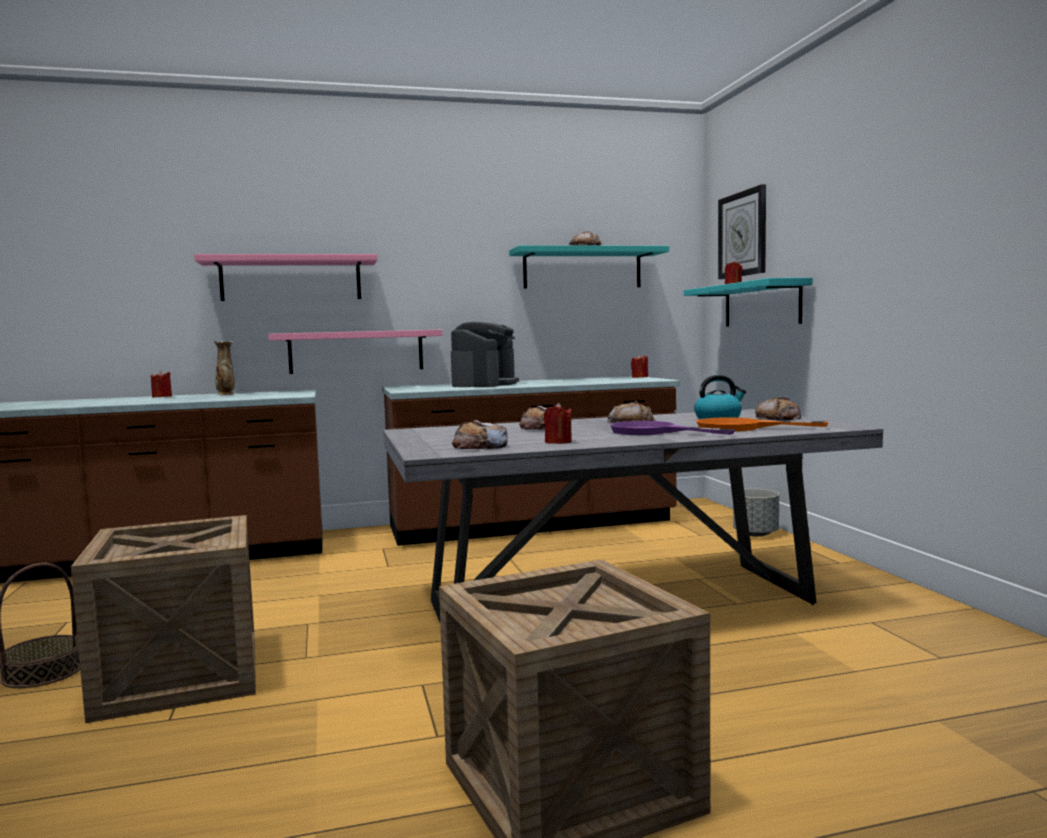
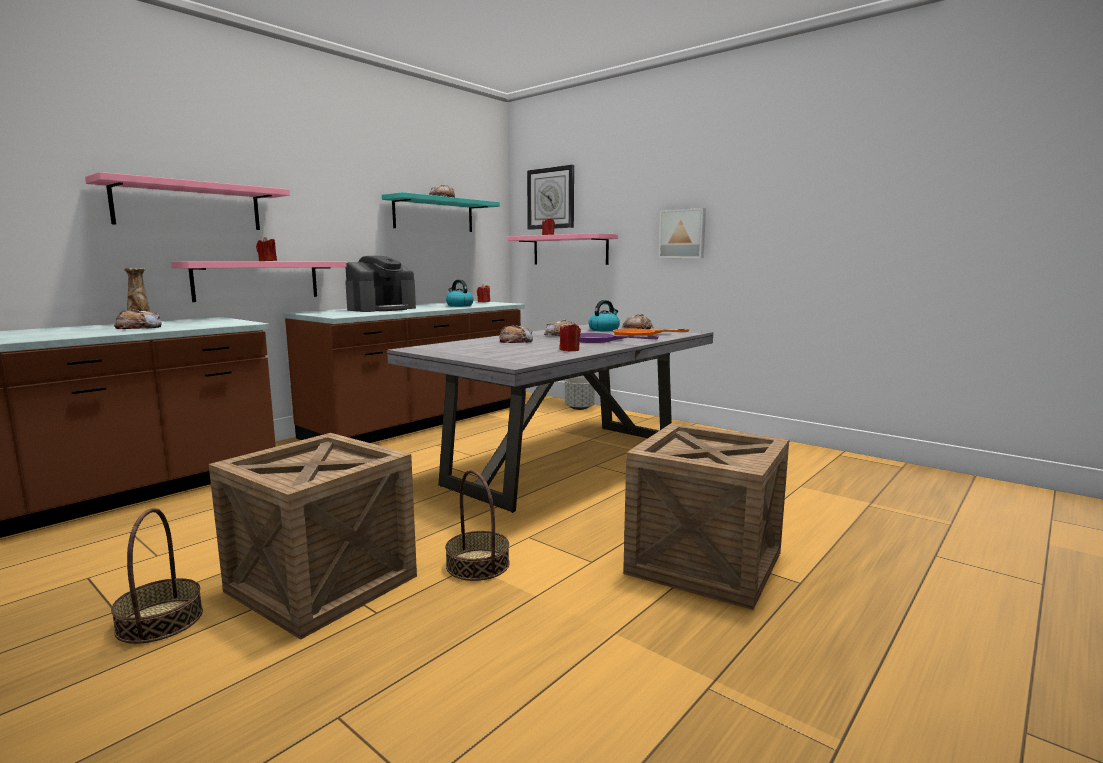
camera: 35 degrees left, 5 degrees up
red candle [151,370,172,397] -> red candle moved to [256,237,277,261]
coffee machine [451,322,519,387] -> coffee machine turned 60 degrees clockwise [345,256,416,312]
bread [452,420,508,449] -> bread moved to [114,309,162,329]
turquoise shelf [684,278,813,327] -> pink shelf [507,233,618,265]
none -> basket [445,470,510,581]
none -> kettle [446,280,474,307]
none -> picture [658,208,706,258]

